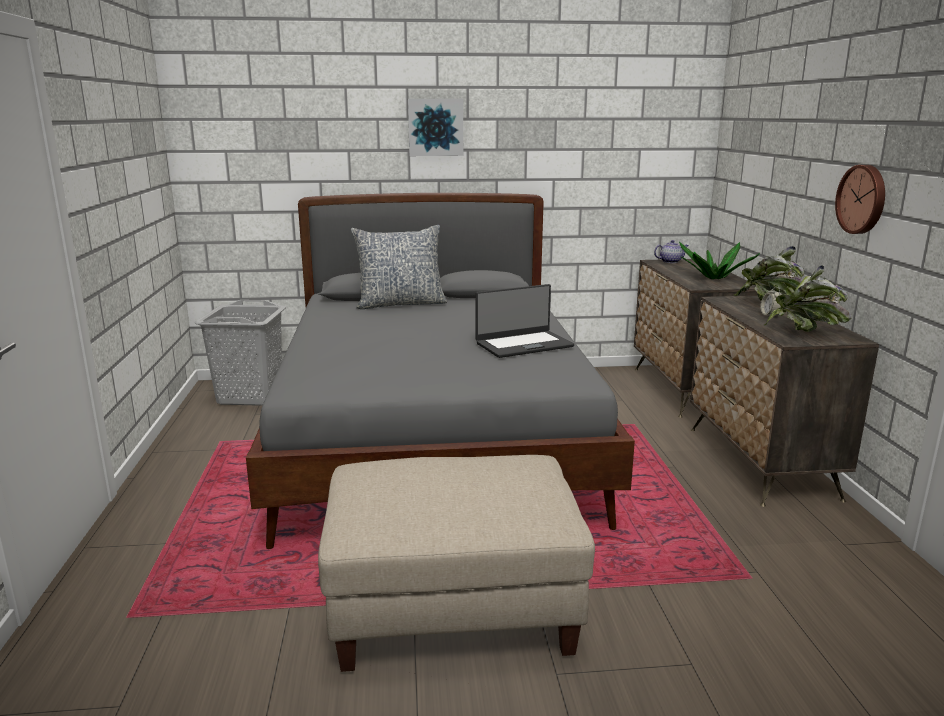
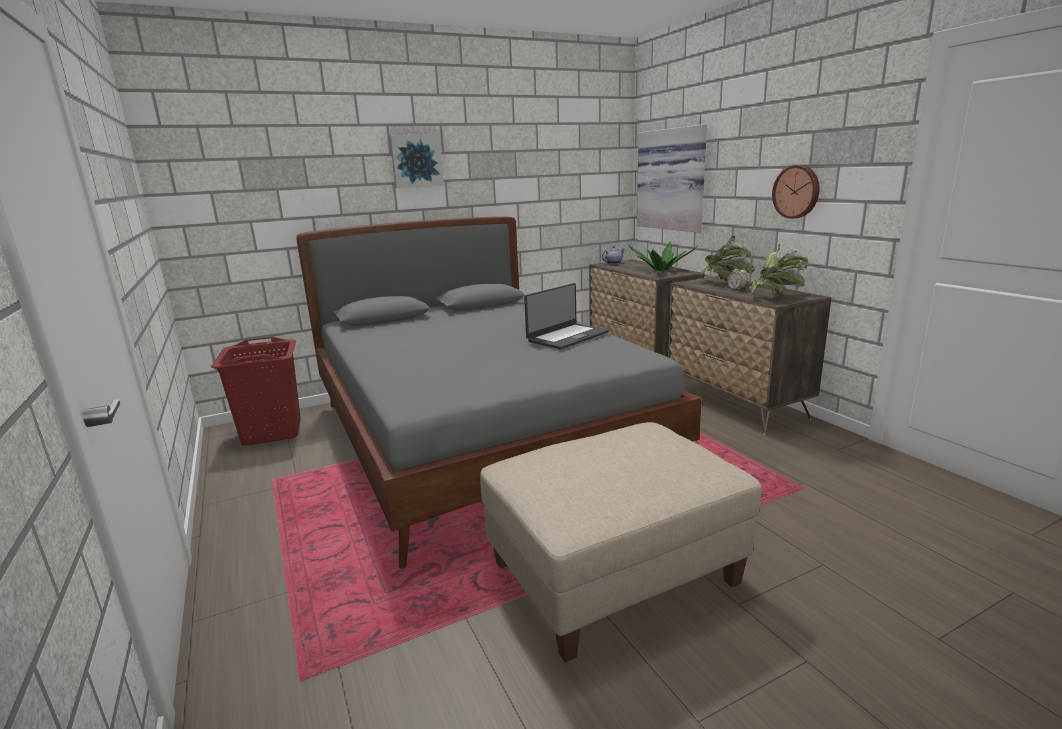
camera: 20 degrees left, 0 degrees up
grey laundry basket [195,300,286,406] -> red laundry basket [211,337,301,446]
pillow [351,225,447,309] -> none
none -> picture [637,124,707,233]

